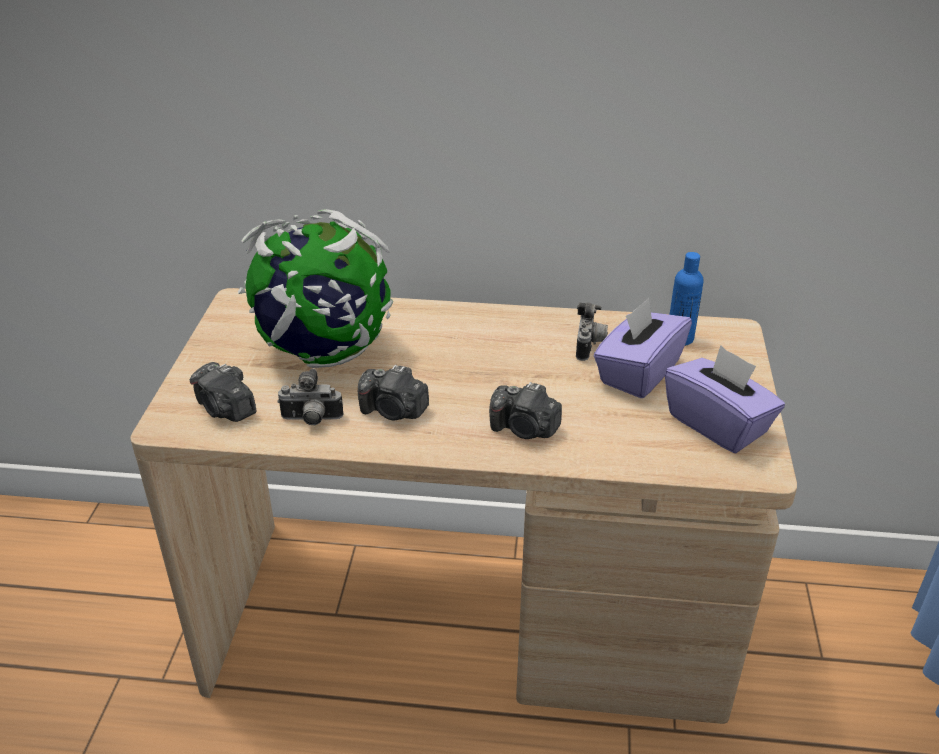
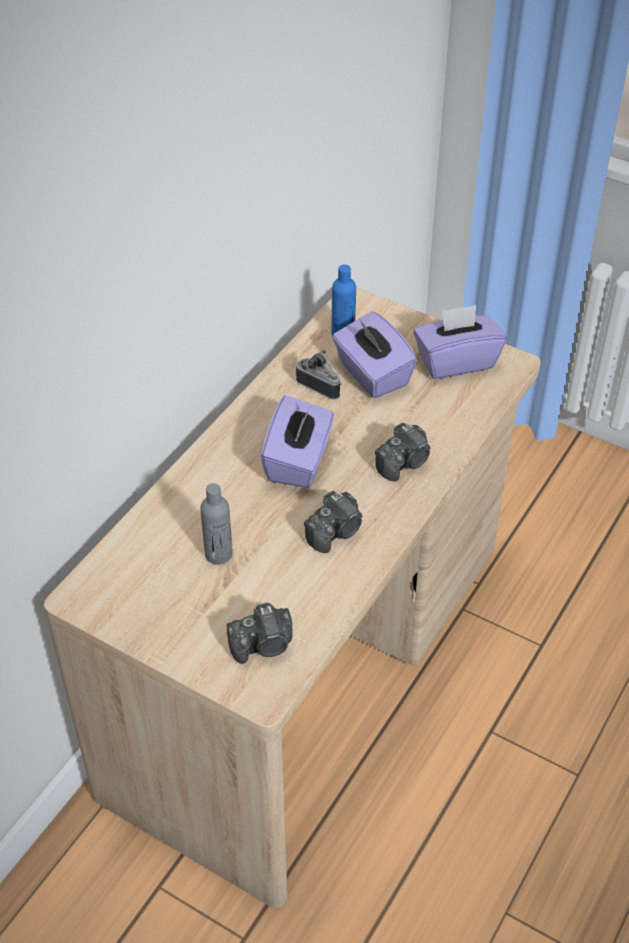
camera: 65 degrees left, 10 degrees up
globe [238,209,393,368] -> grey bottle [200,483,233,564]
camera [277,368,343,425] -> none
none -> purple tissue box [261,395,334,488]

